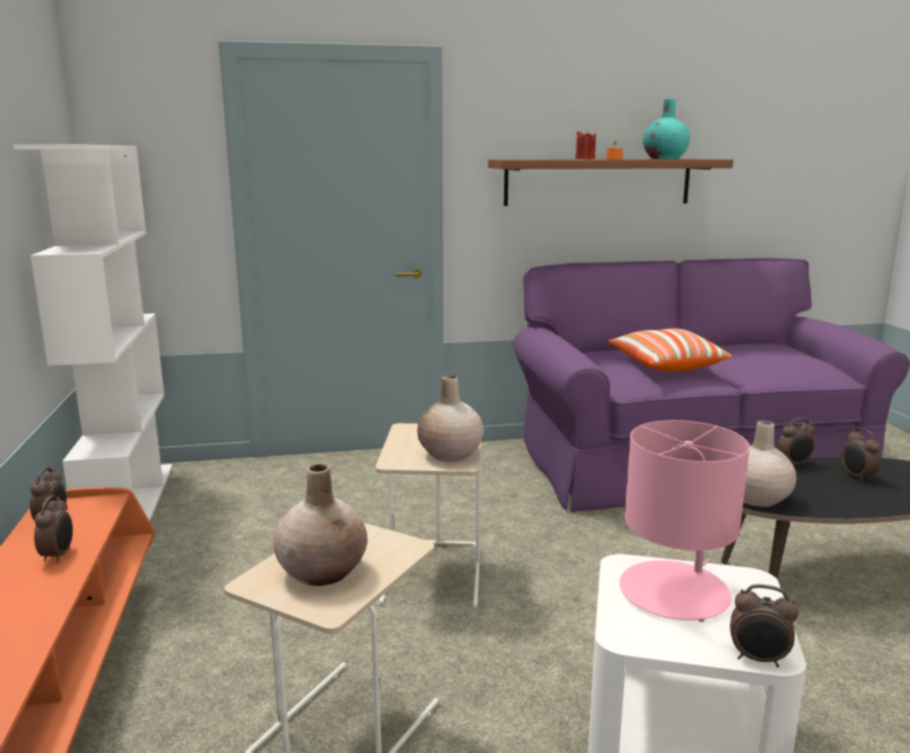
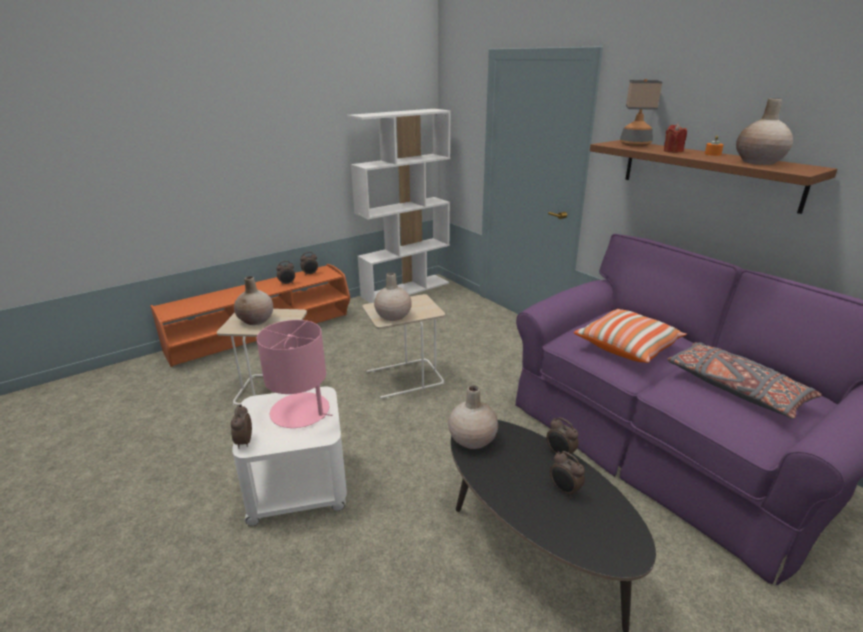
camera: 65 degrees right, 10 degrees up
turquoise vase [643,98,690,159] -> beige vase [736,98,793,165]
alarm clock [841,428,880,482] -> alarm clock turned 90 degrees counterclockwise [550,451,585,498]
none -> table lamp [620,79,662,147]
none -> grey pillow [667,343,822,419]

